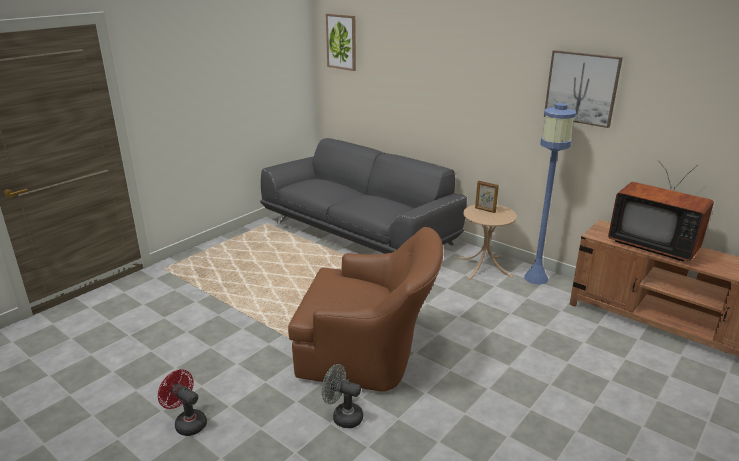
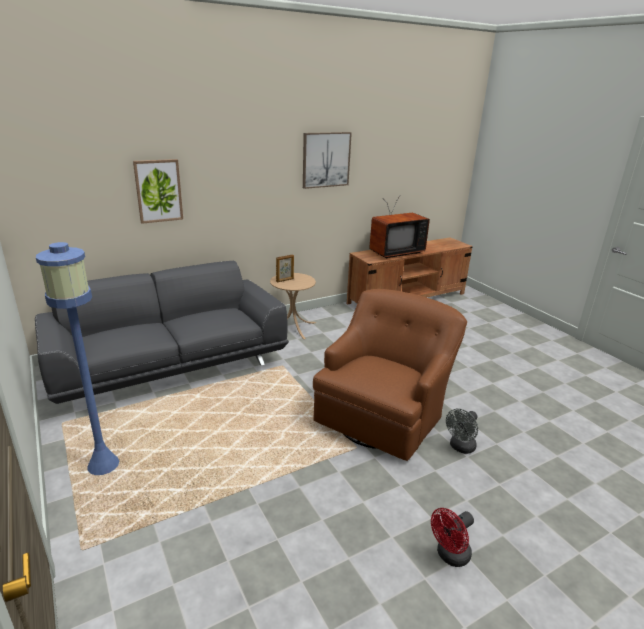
camera: 70 degrees left, 0 degrees up
picture [326,14,356,71] -> picture moved to [133,159,183,224]
blue floor lamp [524,103,577,284] -> blue floor lamp moved to [36,242,119,475]

